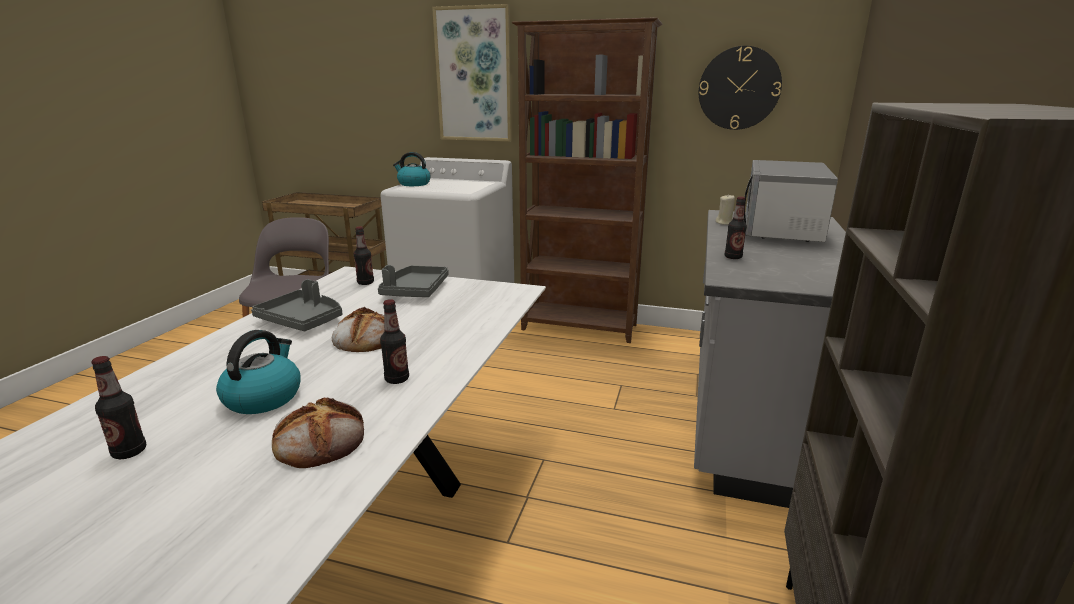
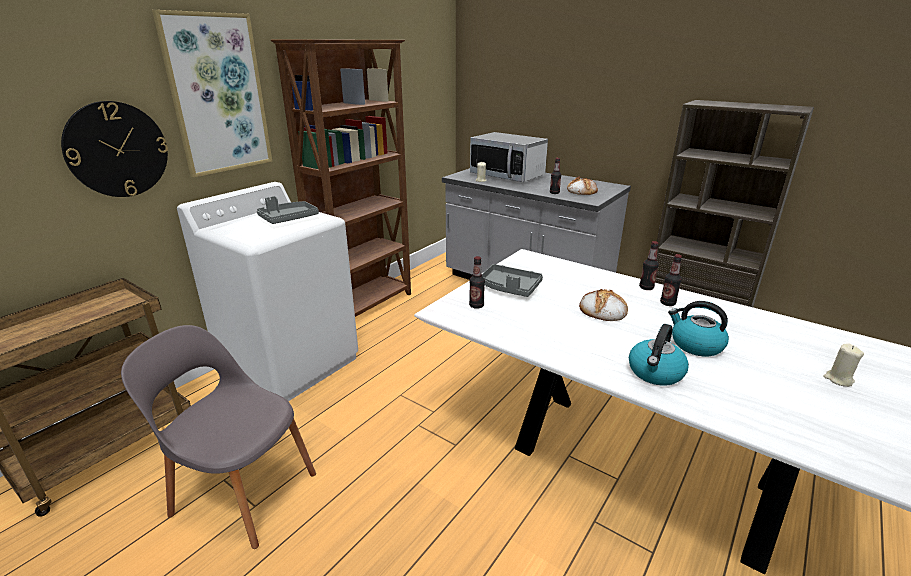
camera: 70 degrees left, 5 degrees up
bottle [91,356,146,459] -> bottle moved to [639,241,659,290]
grey tray [251,279,342,331] -> grey tray moved to [257,196,319,224]
bread [272,397,364,468] -> bread moved to [567,176,598,195]
kettle [393,152,431,186] -> kettle moved to [629,324,689,386]
wall clock [699,46,782,130] -> wall clock moved to [61,101,168,197]
none -> beige candle [823,343,864,387]

